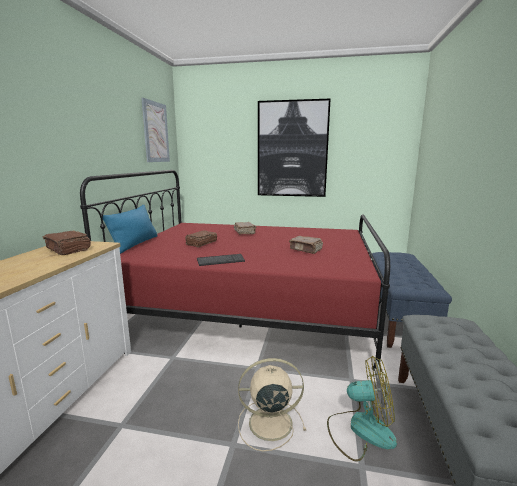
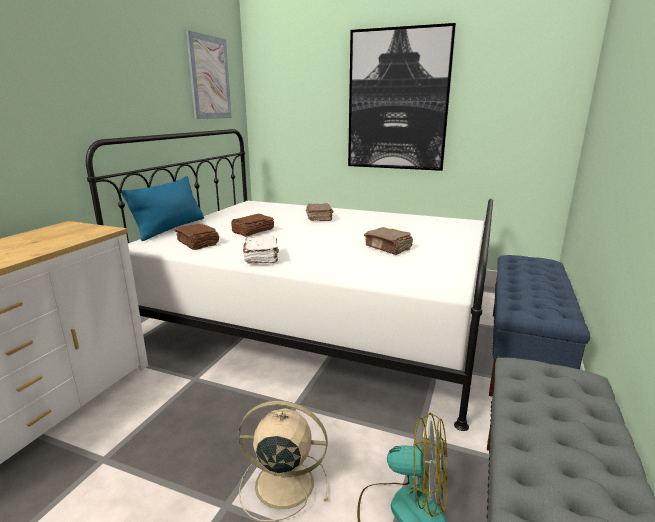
camera: 10 degrees right, 5 degrees up
brown book [43,231,91,255] -> brown book moved to [174,224,219,250]
red bed [80,170,390,371] -> white bed [86,129,493,431]
keyboard [197,254,245,266] -> white book [243,236,279,264]

